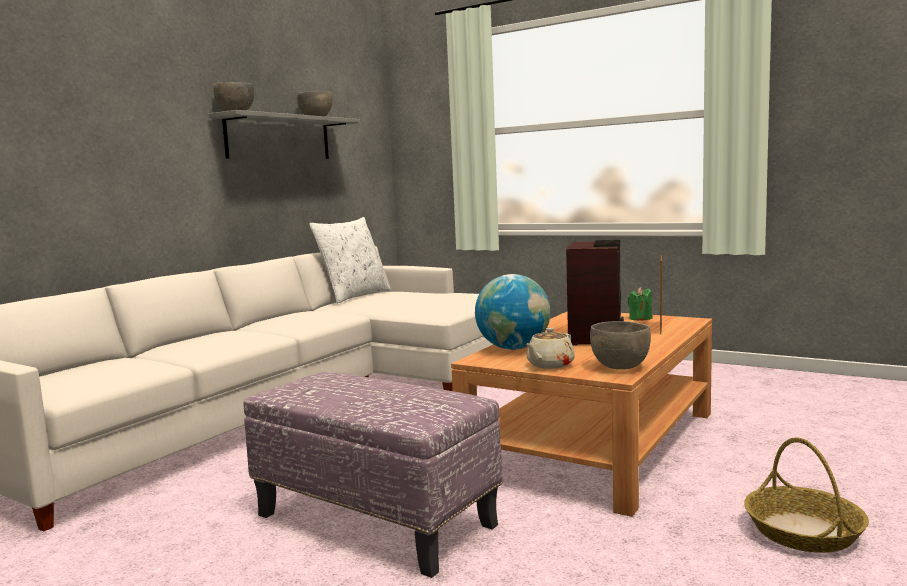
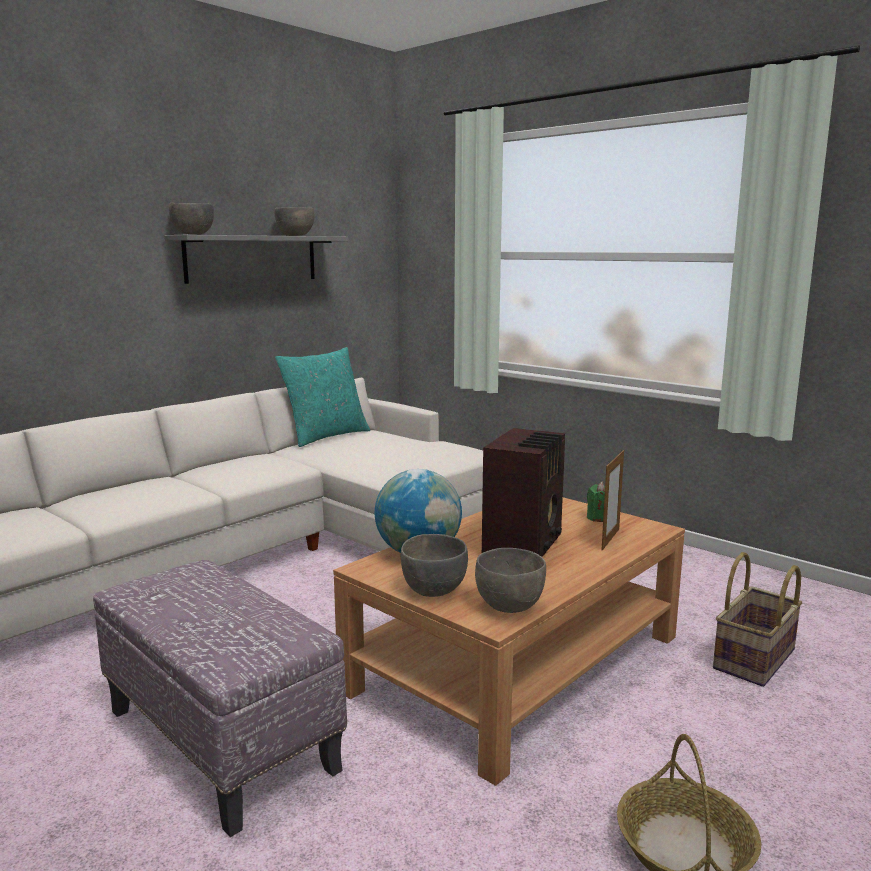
camera: 10 degrees right, 5 degrees up
white pillow [309,217,391,303] -> turquoise pillow [275,347,370,447]
beige teapot [526,328,575,369] -> grey bowl [401,534,468,597]
none -> basket [713,552,802,687]

